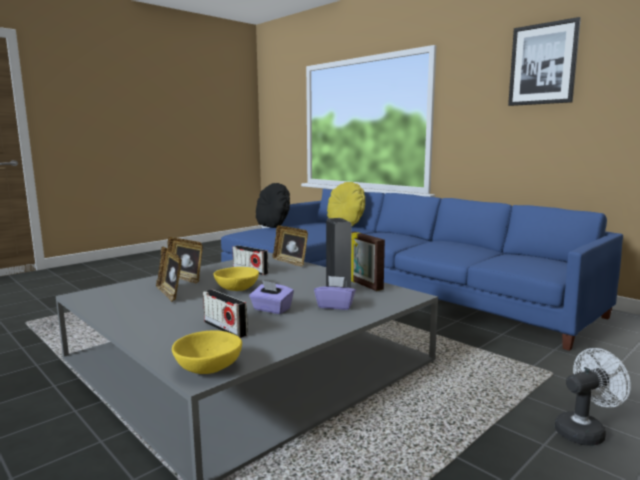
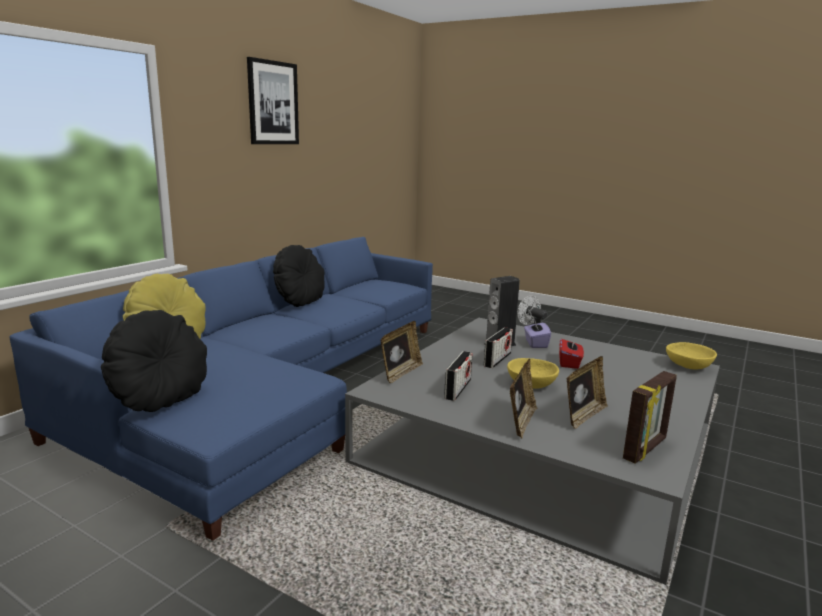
camera: 105 degrees left, 5 degrees up
radio [203,289,248,338] -> radio moved to [484,327,513,368]
purple tissue box [249,280,294,314] -> red tissue box [559,337,584,369]
picture frame [351,232,385,291] -> picture frame moved to [623,371,677,464]
none -> black pillow [273,245,325,307]

